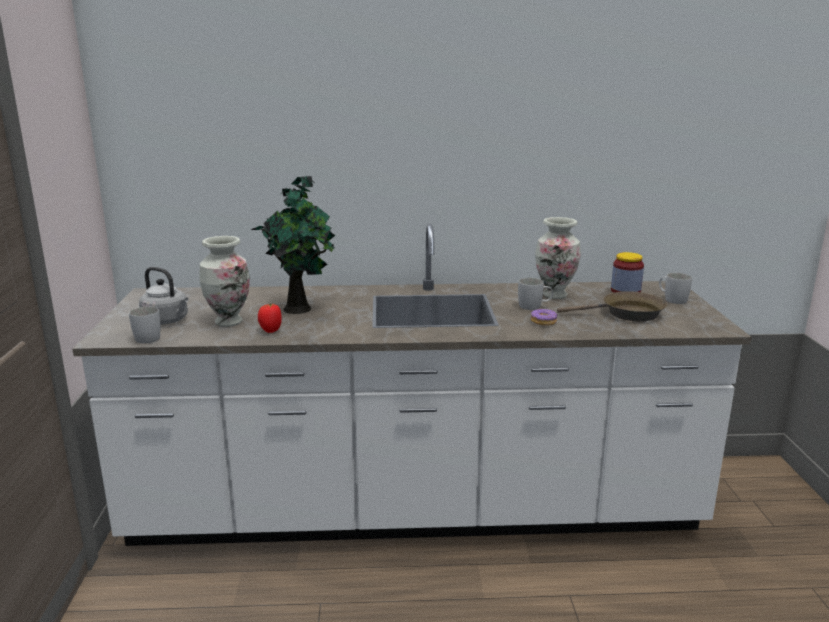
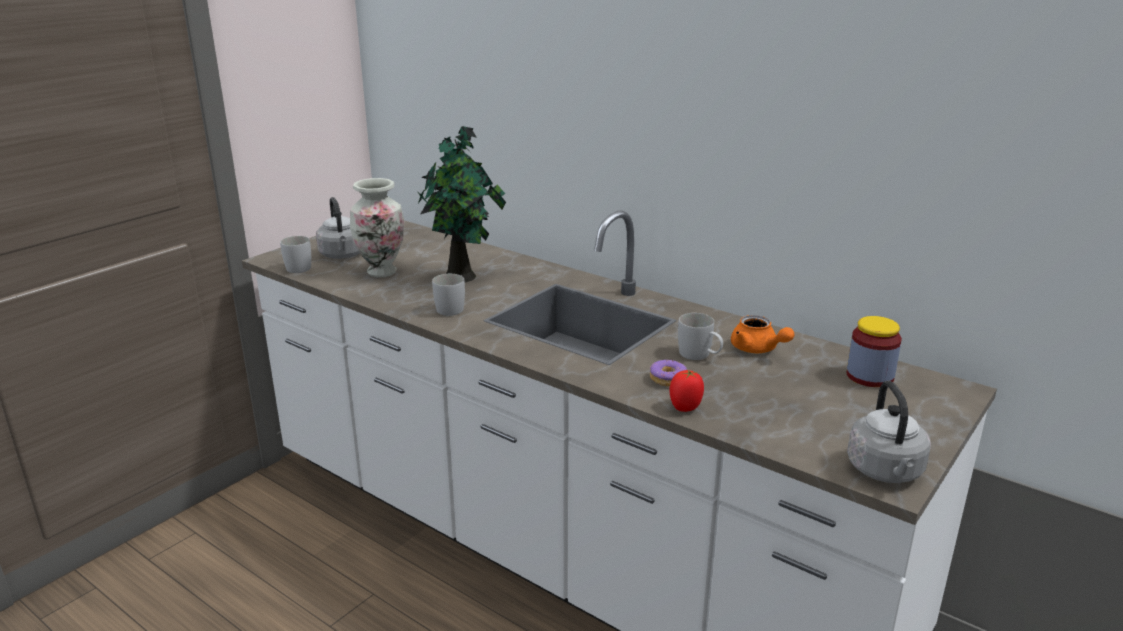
camera: 40 degrees right, 5 degrees up
tomato [258,303,282,333] -> tomato moved to [669,370,704,412]
vase [535,217,581,299] -> orange teapot [731,315,795,353]
brown frying pan [557,291,667,321] -> none
white mug [659,273,692,304] -> white mug moved to [432,274,465,316]
none -> grey kettle [847,380,931,483]

